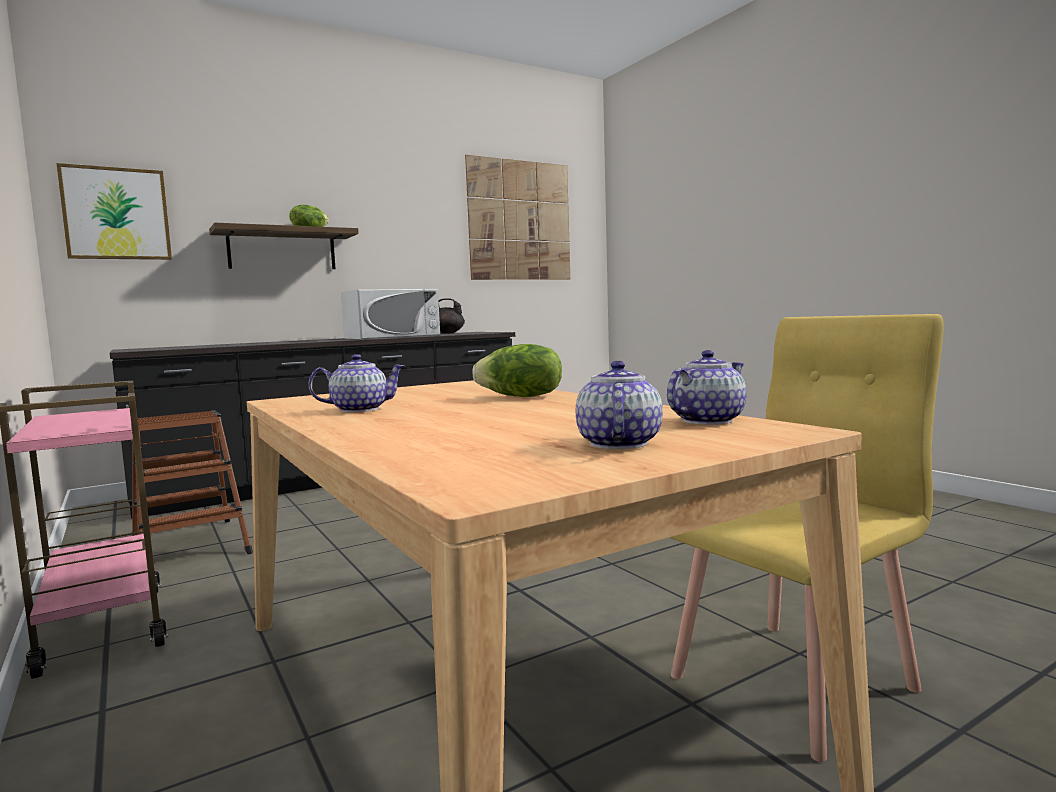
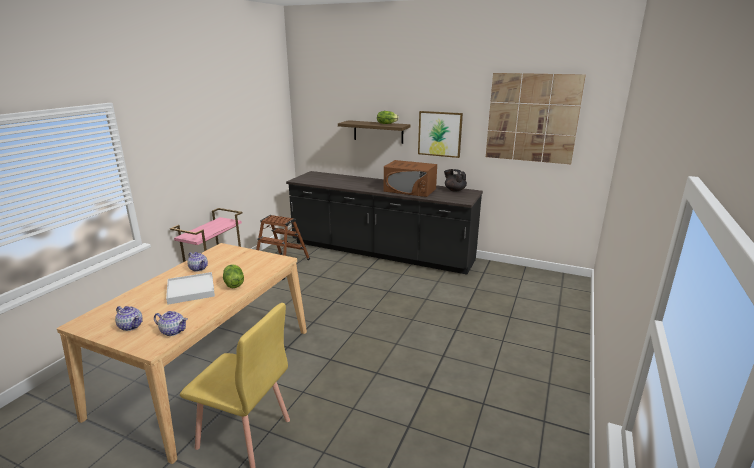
camera: 55 degrees right, 15 degrees up
picture [56,163,172,260] -> picture moved to [418,111,463,158]
white microwave [341,289,440,339] -> brown microwave [384,160,437,197]
teapot [576,361,662,449] -> teapot turned 60 degrees clockwise [115,306,143,331]
none -> white tray [166,272,215,305]

